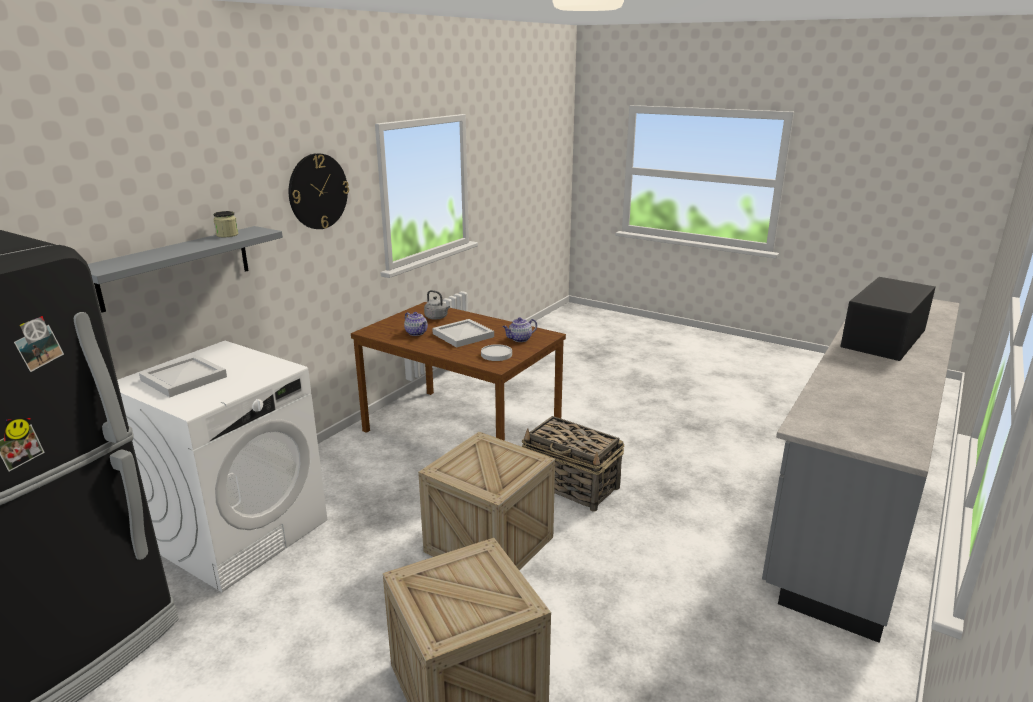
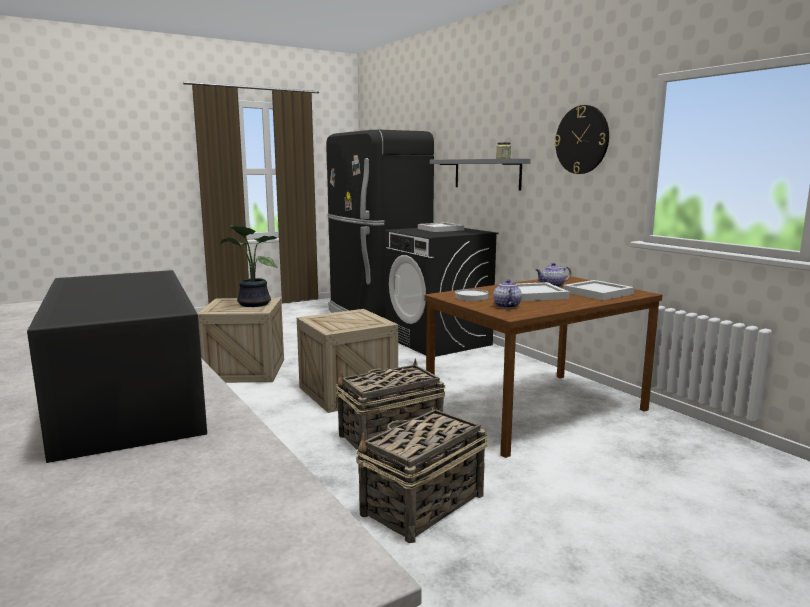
camera: 115 degrees right, 10 degrees down
white washing machine [117,341,327,592] -> black washing machine [385,228,499,357]
grey kettle [424,290,450,319] -> white tray [563,280,634,300]
none -> potted plant [221,225,278,307]
none -> basket [356,403,487,543]

